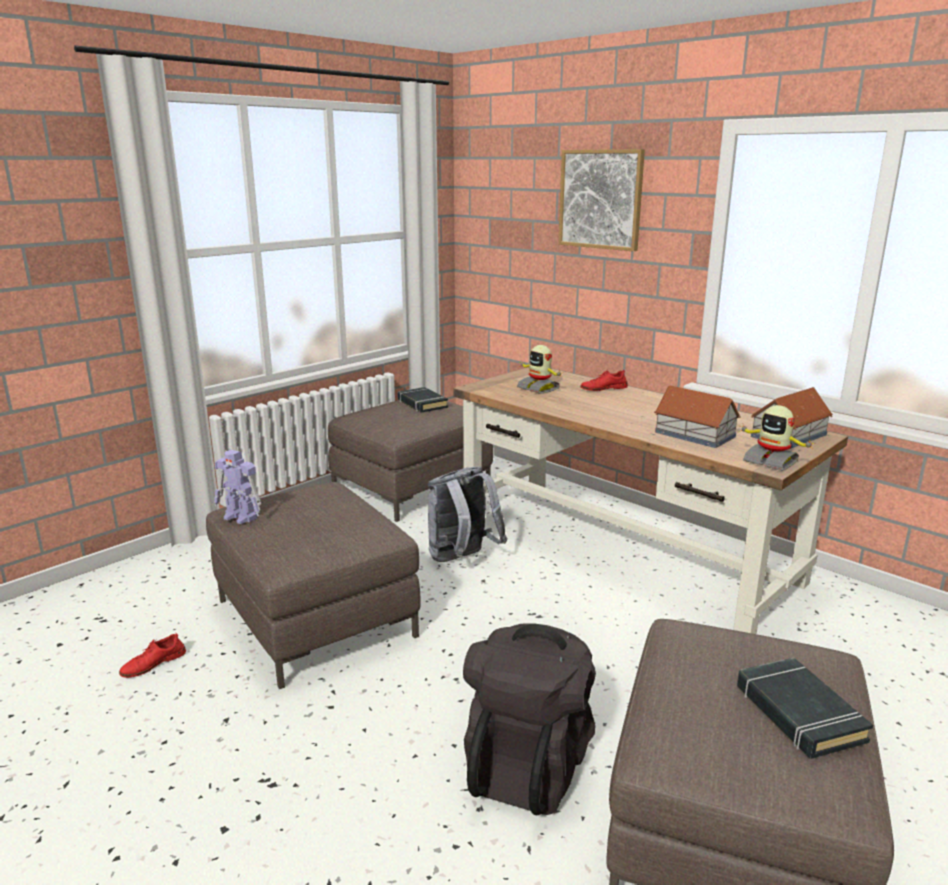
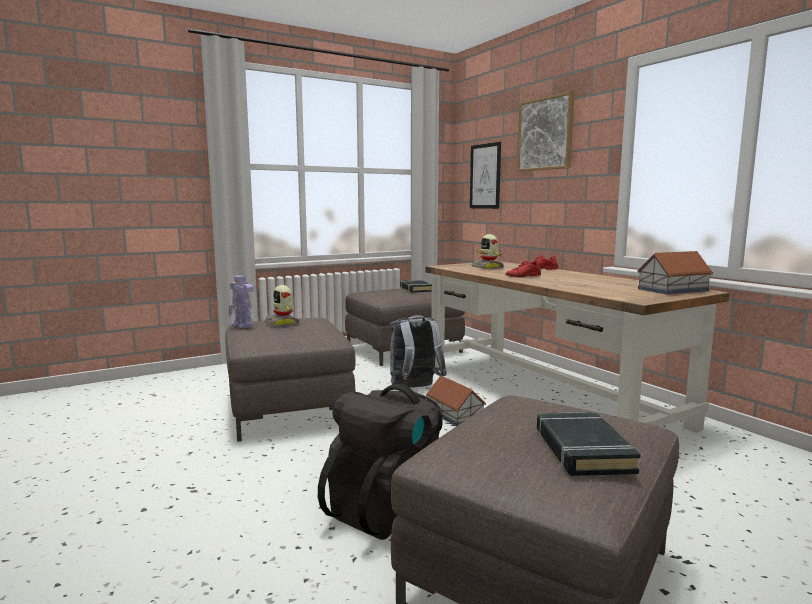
camera: 15 degrees right, 10 degrees down
red shoe [119,633,186,678] -> red shoe moved to [505,260,541,278]
toy house [654,385,741,448] -> toy house moved to [426,376,486,426]
toy robot [739,405,816,471] -> toy robot moved to [265,285,299,327]
none -> picture [470,142,501,209]

